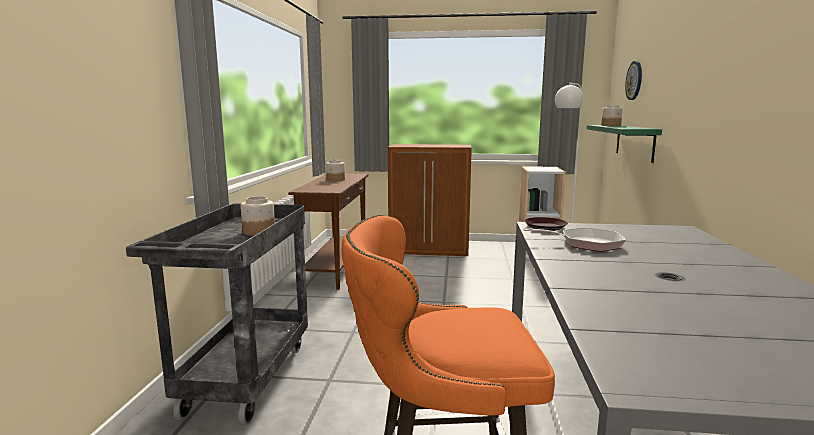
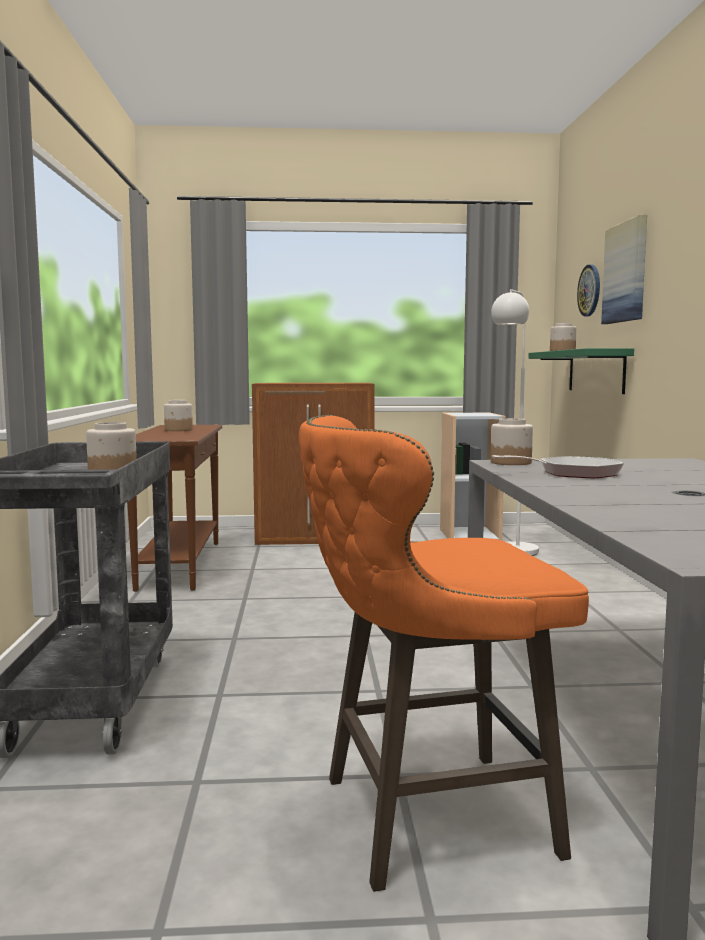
camera: 10 degrees left, 5 degrees down
brown plate [524,217,568,231] -> jar [491,418,533,465]
none -> picture [601,214,647,324]

